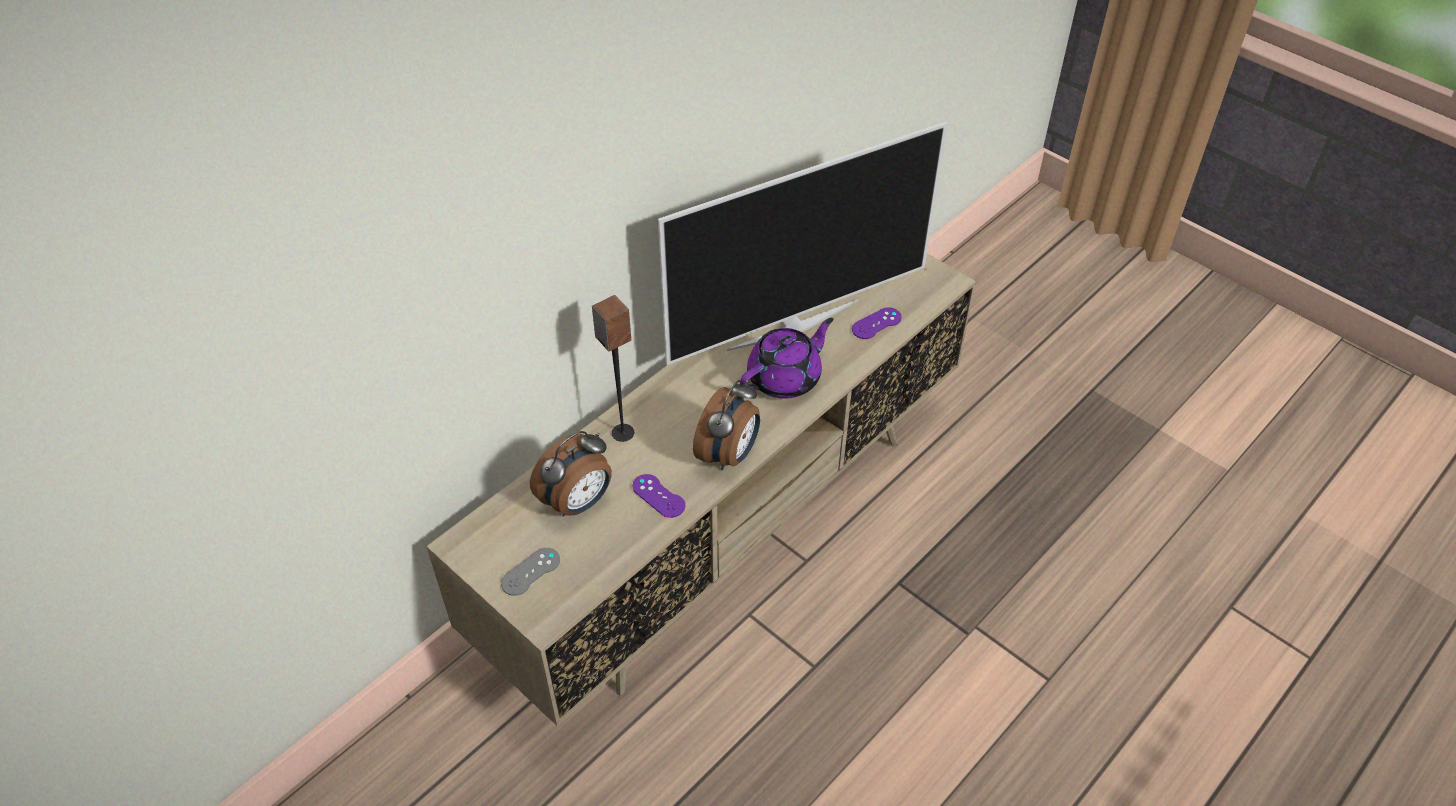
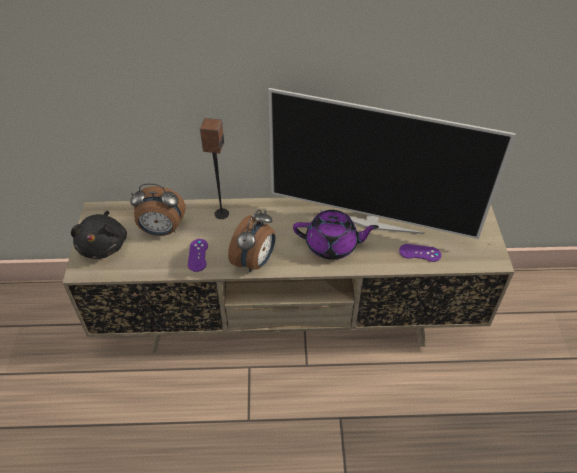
camera: 45 degrees right, 0 degrees up
grey game controller [501,548,560,596] -> black plush toy [71,211,127,259]
alarm clock [693,380,760,470] -> alarm clock turned 45 degrees counterclockwise [228,210,275,272]

